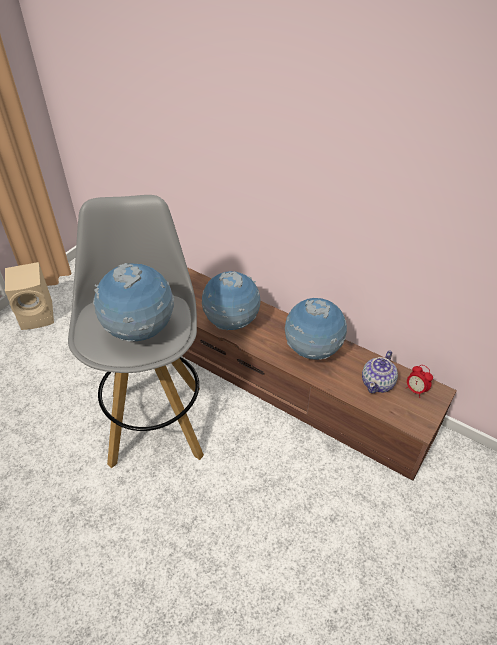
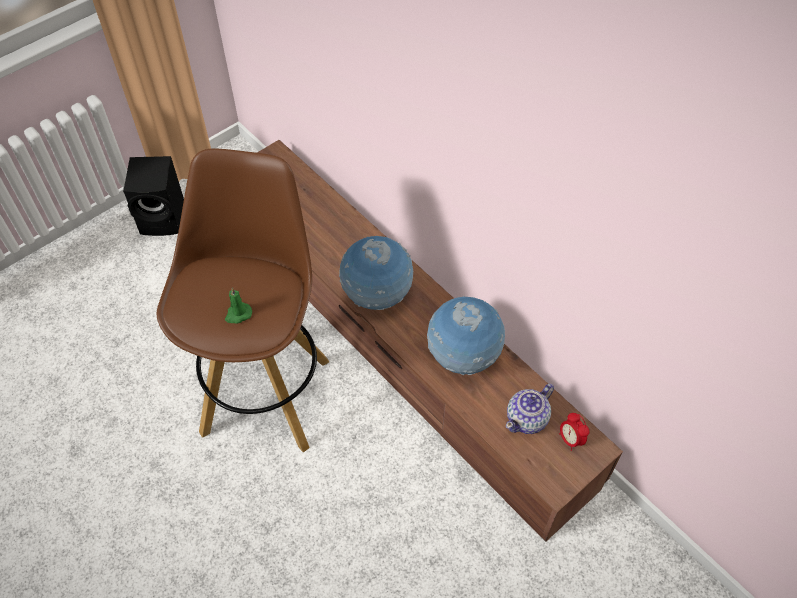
camera: 15 degrees right, 10 degrees up
beige speaker [5,262,54,330] -> black speaker [123,156,184,236]
grey stool [68,195,204,468] -> brown stool [157,149,329,452]
globe [93,263,174,341] -> green candle [225,288,252,324]

